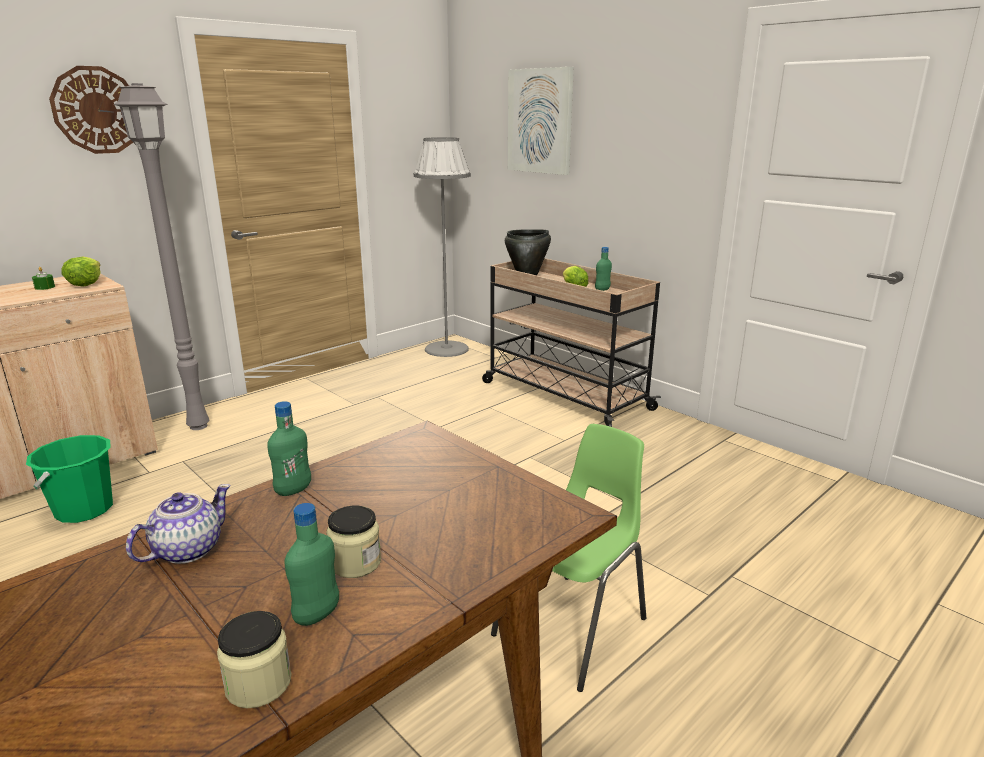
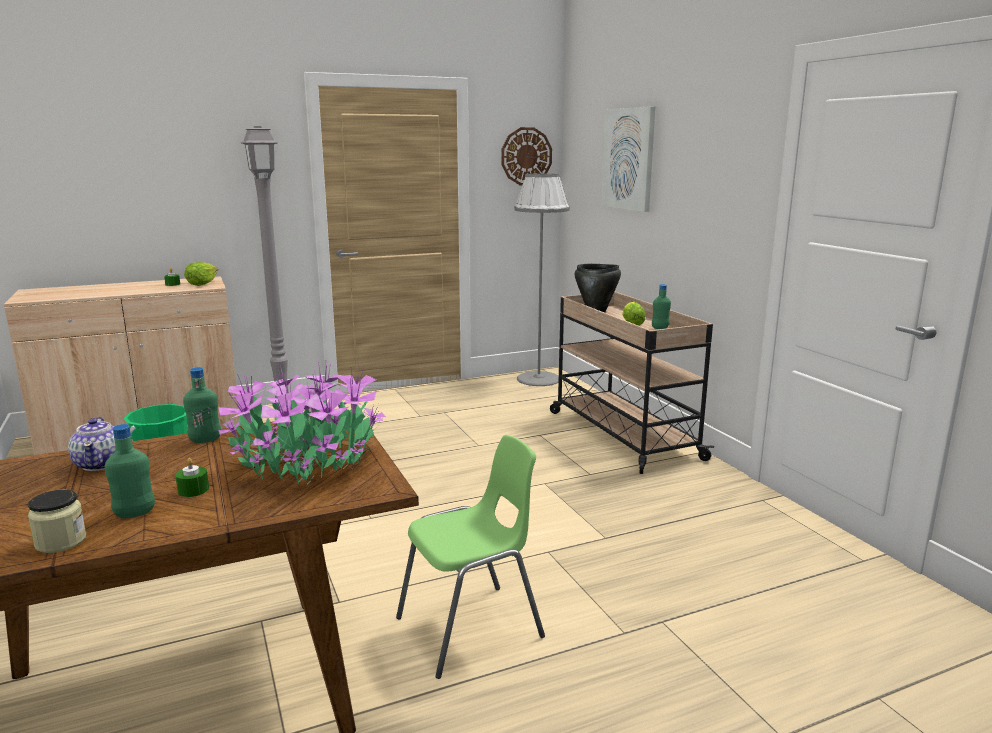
camera: 20 degrees right, 5 degrees down
wall clock [49,66,133,154] -> wall clock moved to [501,127,552,186]
teapot [126,484,231,564] -> teapot turned 105 degrees clockwise [68,417,116,471]
jar [326,506,381,578] -> green candle [175,458,209,497]
none -> potted plant [219,362,386,485]

